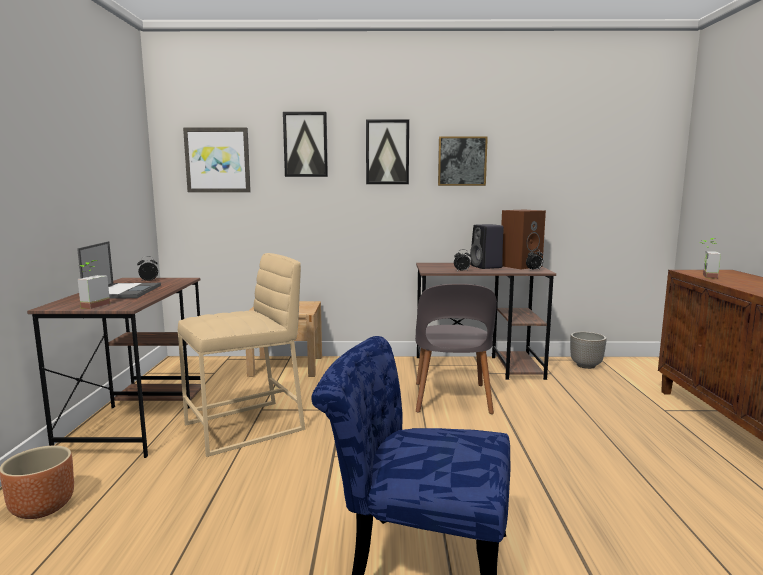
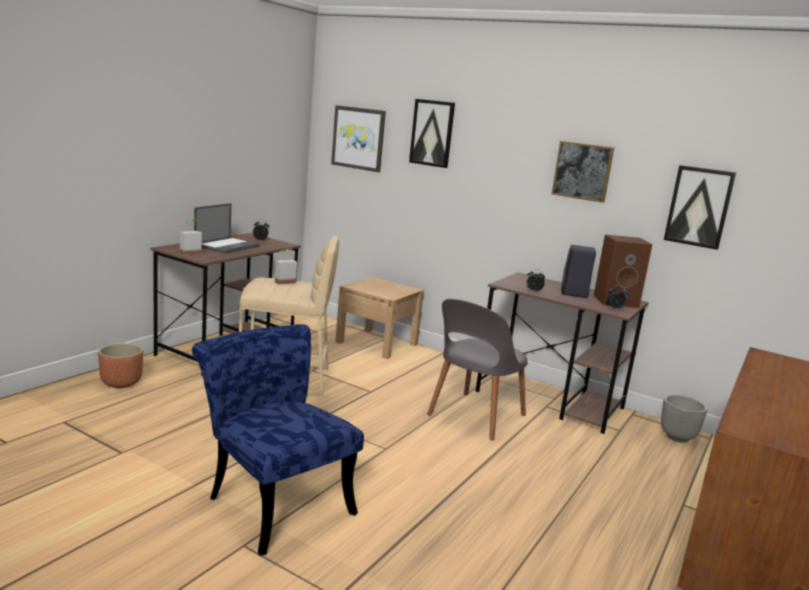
camera: 30 degrees right, 5 degrees up
picture [366,119,409,184] -> picture moved to [664,165,736,250]
potted plant [699,238,721,279] -> potted plant moved to [275,248,297,285]

